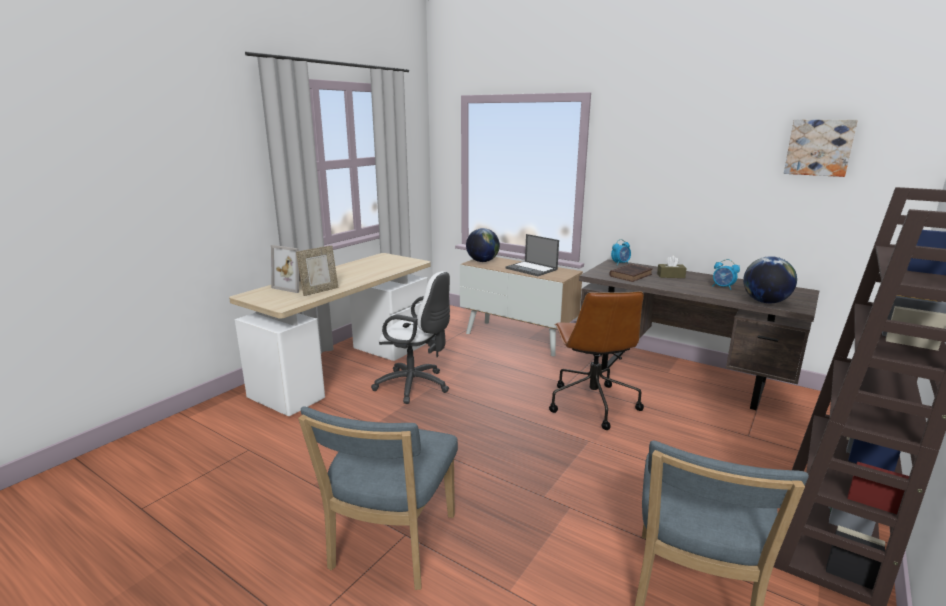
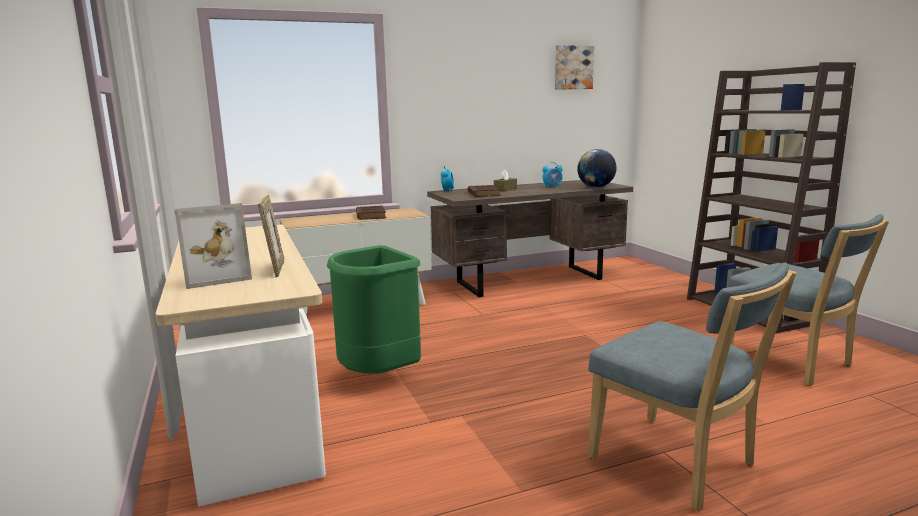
camera: 55 degrees left, 5 degrees down
white office chair [371,271,450,404] -> green trash can [327,245,421,374]
globe [466,228,500,262] -> none
laptop [506,234,559,276] -> brown book [356,205,386,220]
brown office chair [549,291,644,430] -> none

